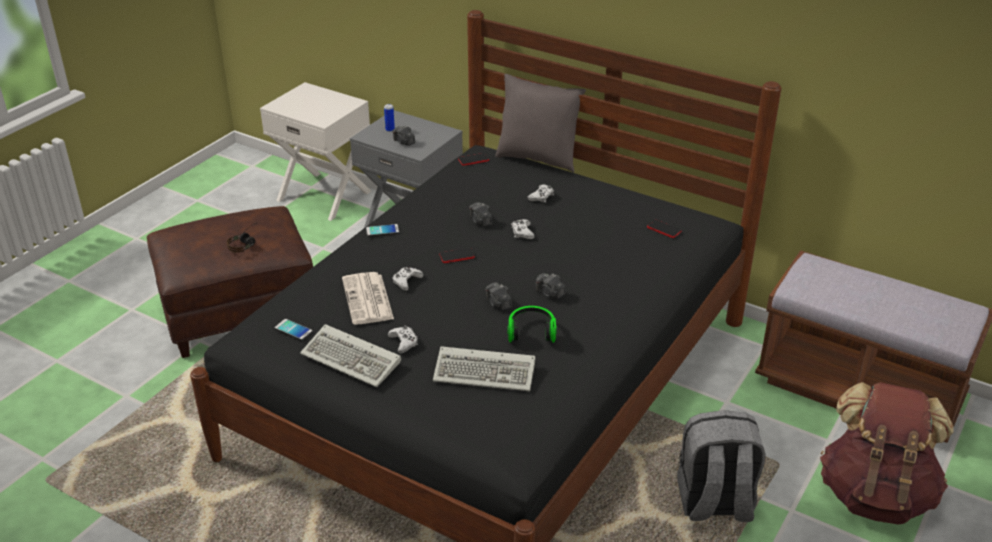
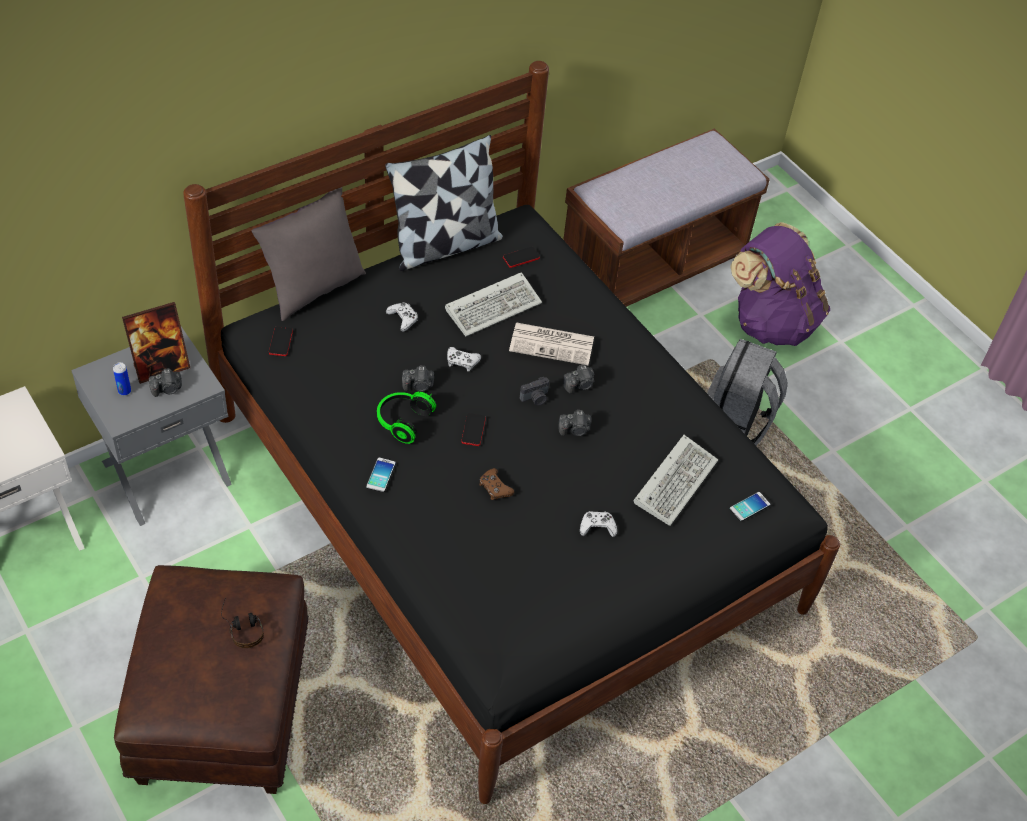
camera: 70 degrees left, 15 degrees up
phone [275,319,313,340] -> phone moved to [730,492,770,521]
keyboard [300,324,401,387] -> keyboard moved to [445,272,542,336]
newspaper [342,272,394,325] -> newspaper moved to [509,322,594,365]
white game controller [393,267,423,291] -> brown game controller [479,468,515,500]
headphones [508,306,557,343] -> headphones moved to [377,392,436,444]
brown backpack [820,382,953,525] -> purple backpack [730,222,830,346]
none -> picture frame [122,302,190,384]
none -> pillow [385,135,503,271]
none -> camera [520,377,549,406]

